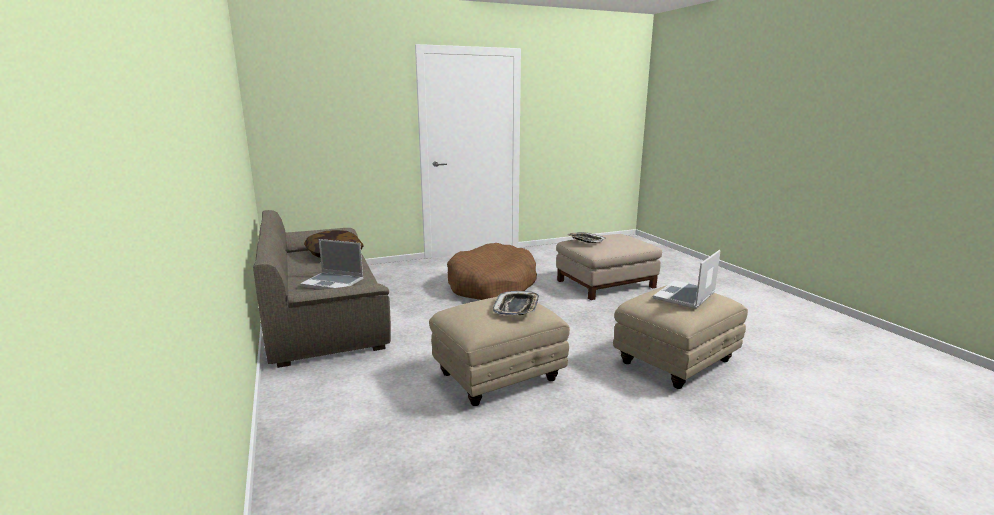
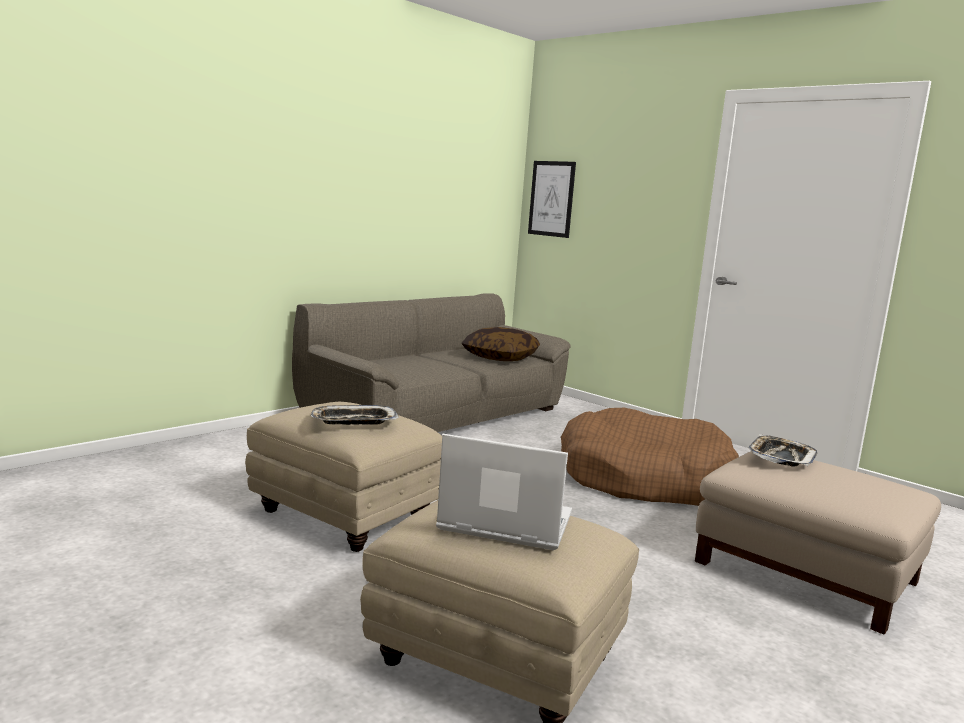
camera: 65 degrees right, 5 degrees down
laptop [300,239,364,289] -> none
none -> picture [528,161,576,238]

